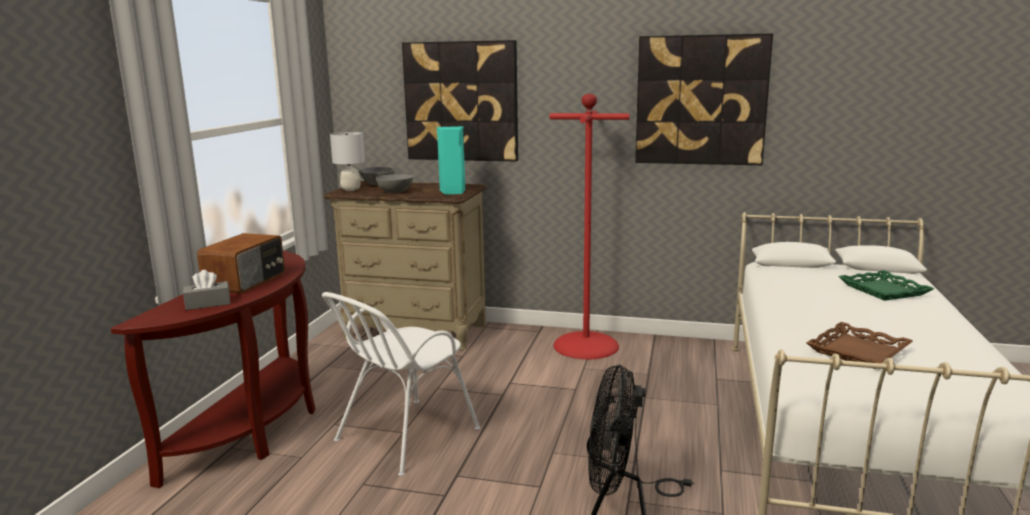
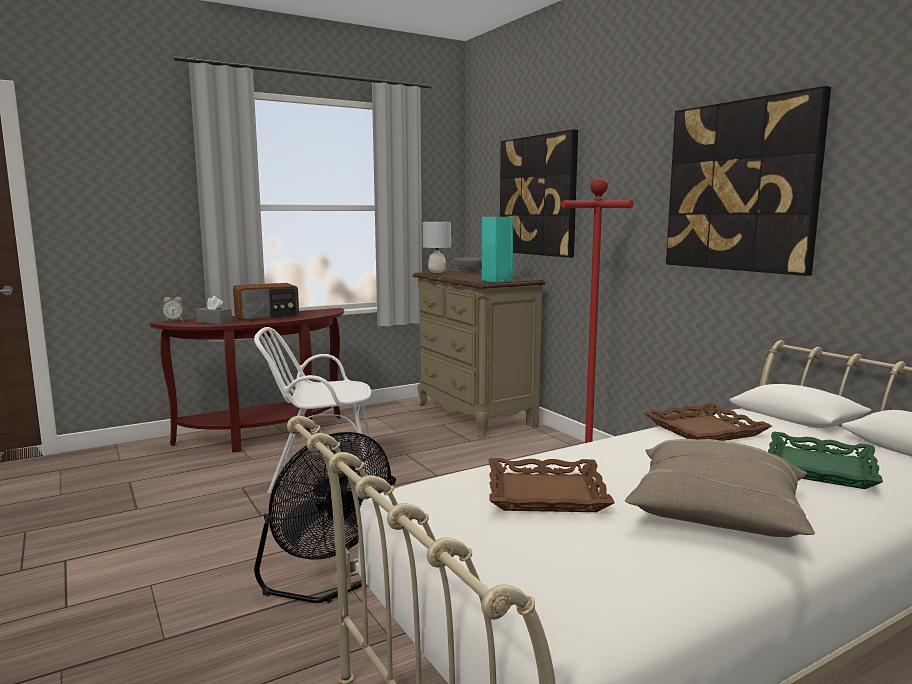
camera: 45 degrees right, 5 degrees down
grey bowl [376,174,414,193] -> none
none -> alarm clock [163,297,184,322]
none -> beige pillow [625,439,815,537]
none -> brown tray [644,403,772,441]

